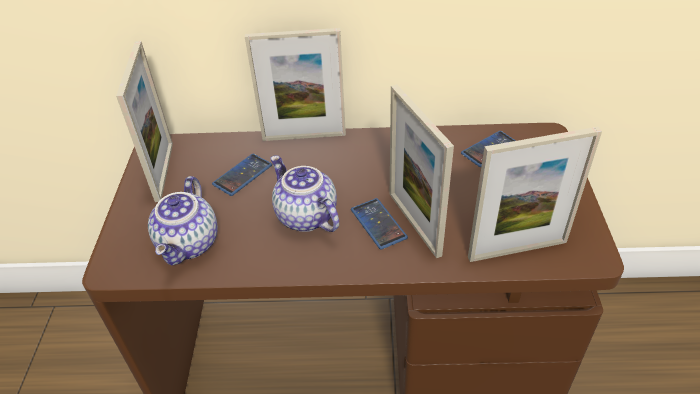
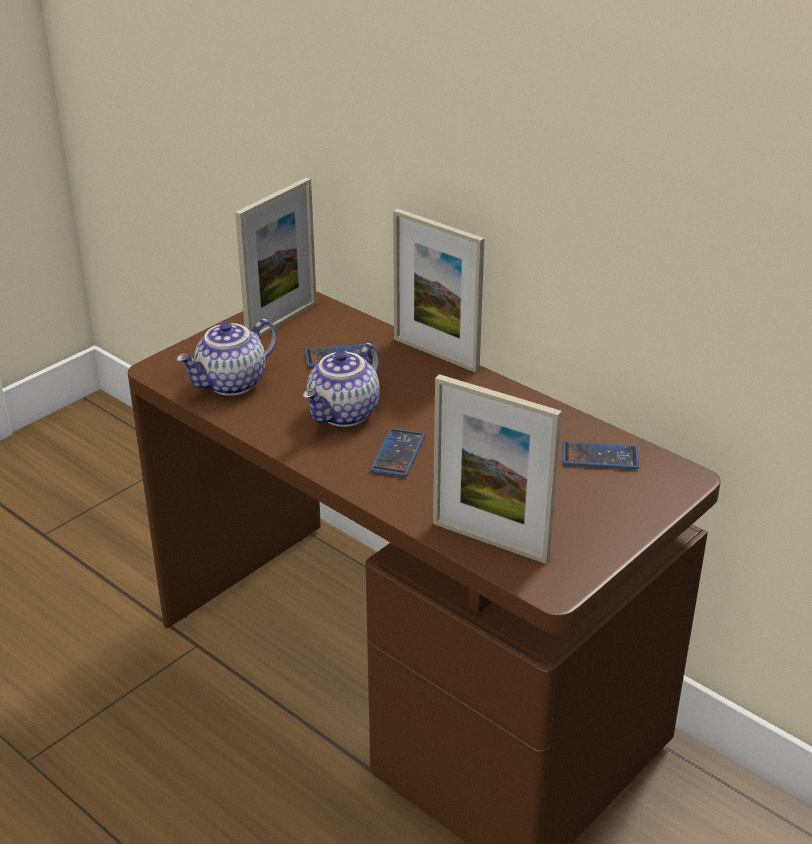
camera: 40 degrees right, 10 degrees down
teapot [270,155,339,232] -> teapot turned 150 degrees counterclockwise [303,343,380,427]
picture frame [390,84,454,258] -> none

